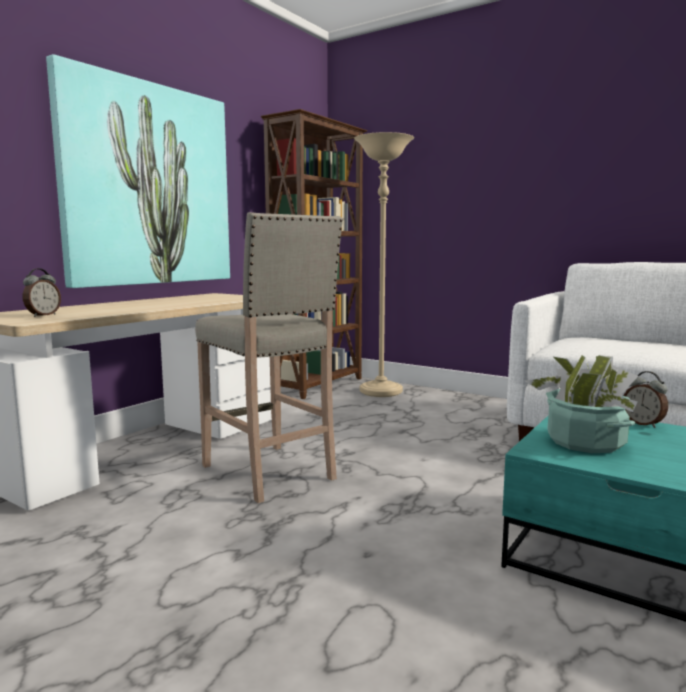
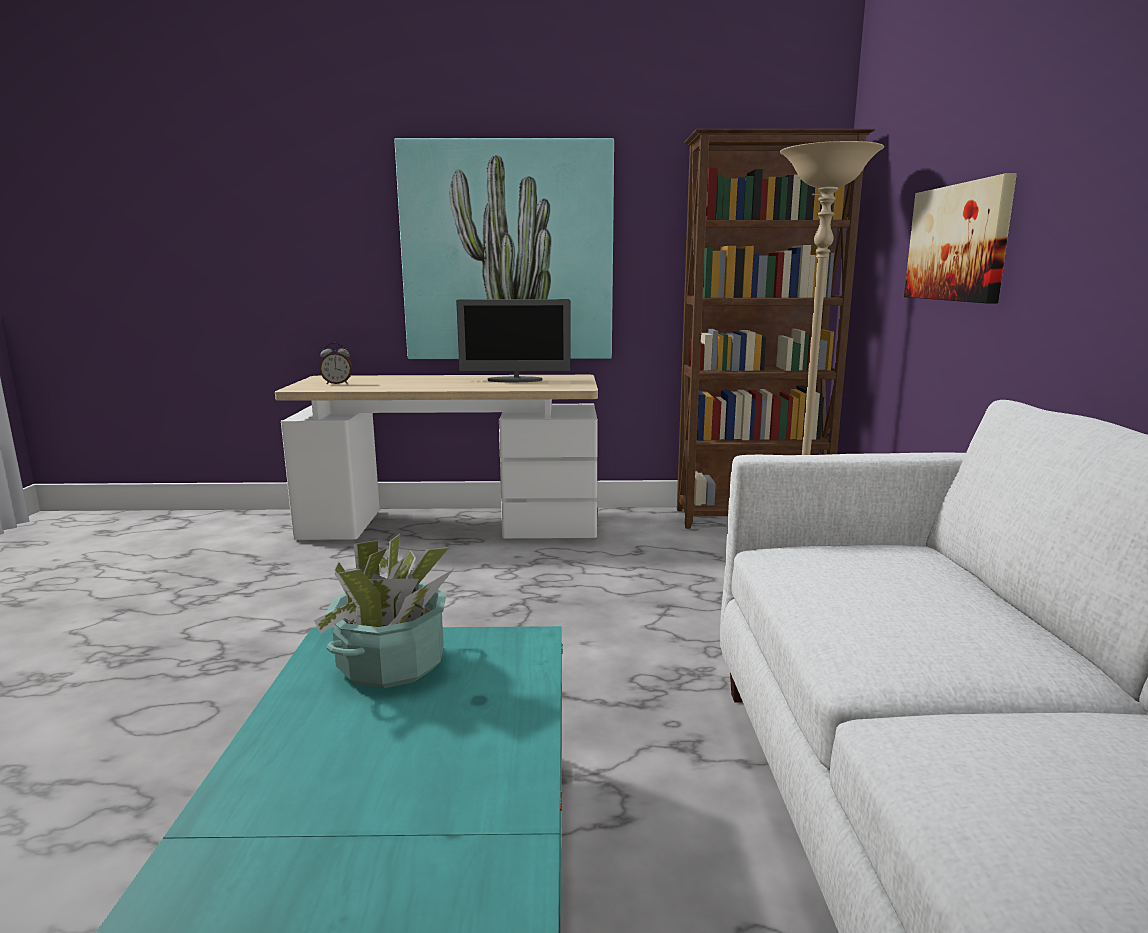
camera: 55 degrees right, 5 degrees up
beige stool [195,212,343,503] -> none
alarm clock [624,371,668,428] -> none
none -> monitor [456,299,571,382]
none -> picture [904,173,1017,303]

